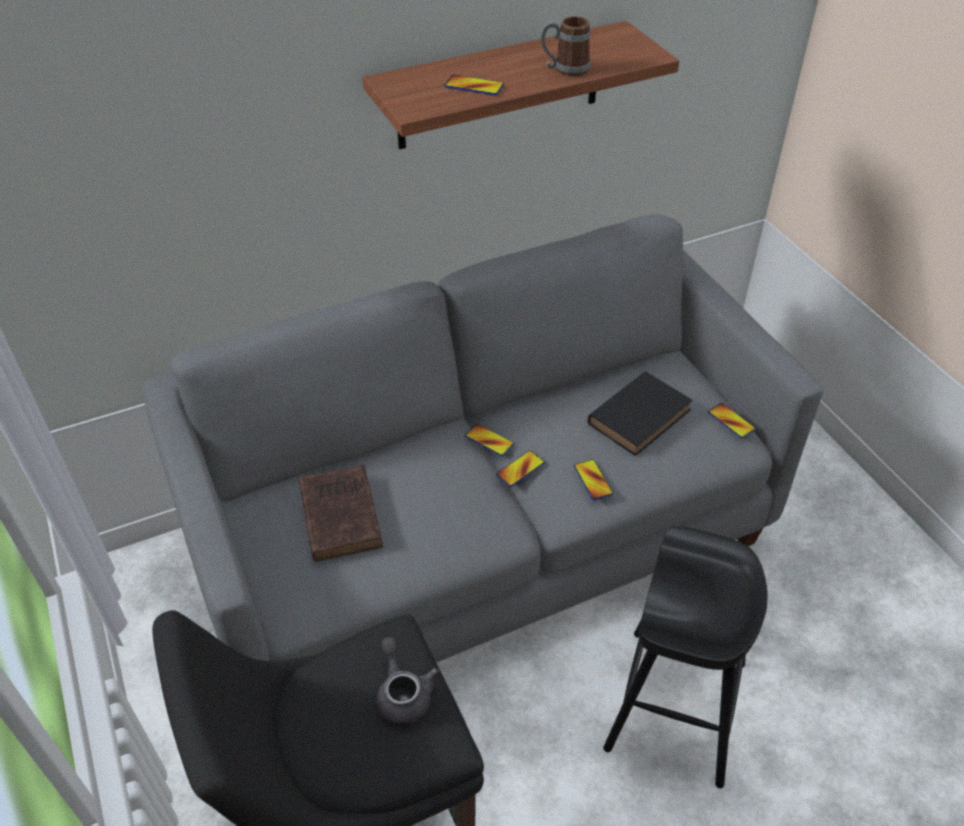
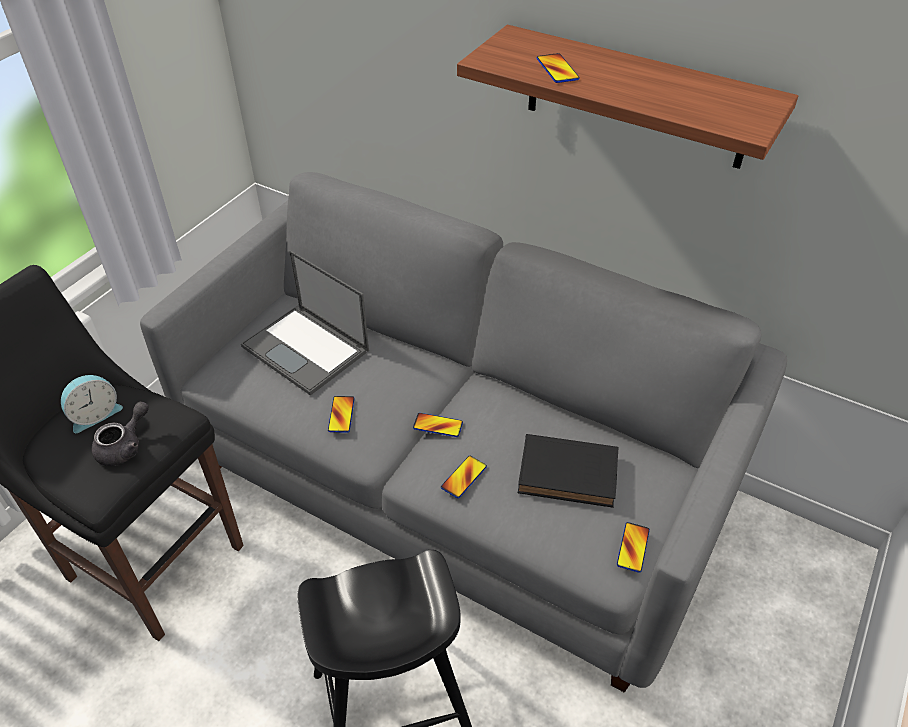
camera: 55 degrees right, 0 degrees up
brown book [299,465,383,562] -> laptop [241,250,369,396]
phone [465,423,514,456] -> phone moved to [328,396,355,433]
mug [541,16,590,77] -> none
none -> alarm clock [61,375,123,433]

